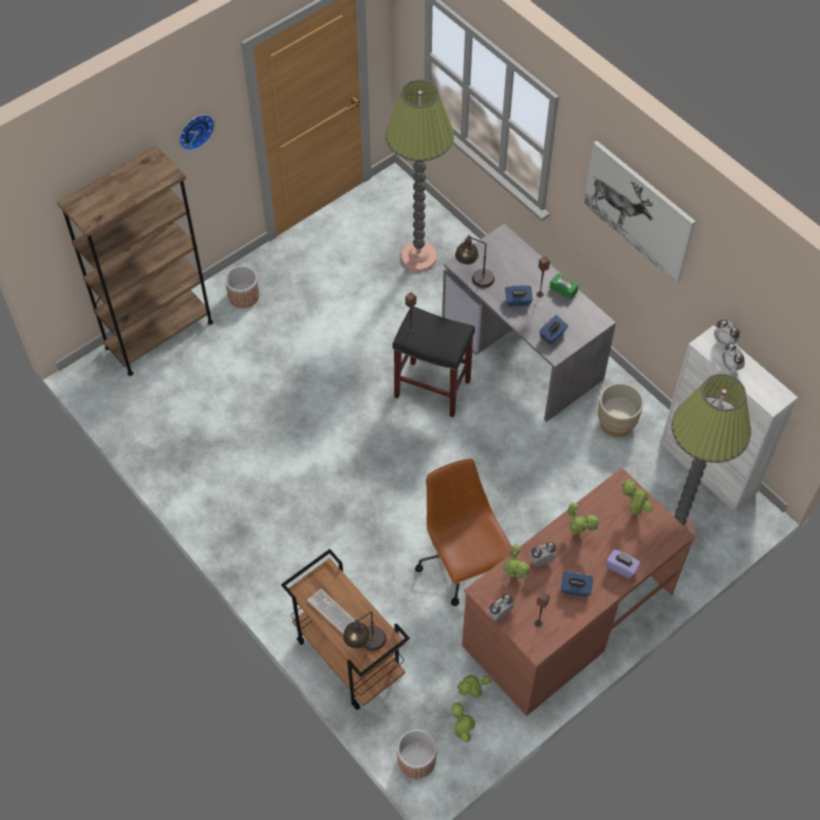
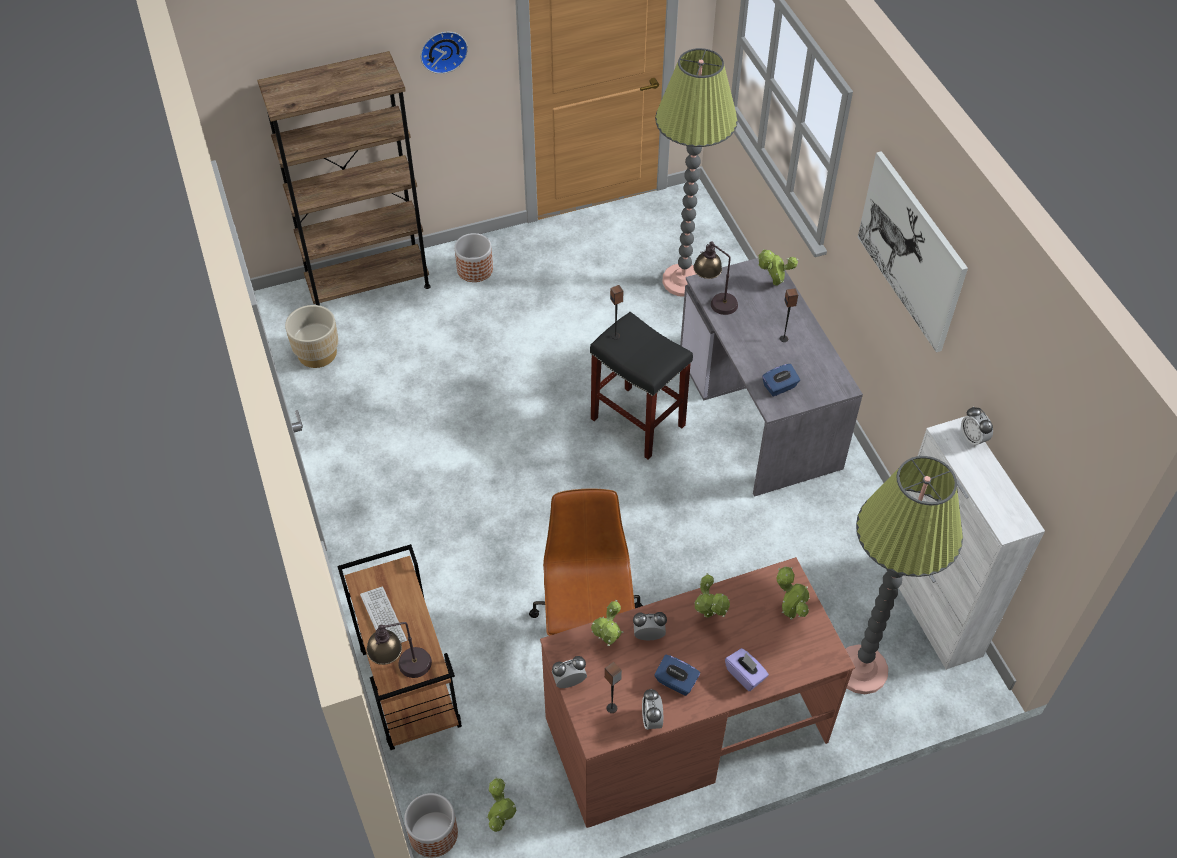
camera: 20 degrees right, 5 degrees down
potted plant [457,675,492,698] -> potted plant moved to [757,249,798,286]
blue tissue box [505,285,533,307] -> none
green tissue box [550,273,579,300] -> none
beige planter [598,383,644,437] -> beige planter moved to [285,305,338,368]
alarm clock [721,343,745,373] -> alarm clock moved to [642,689,663,730]

